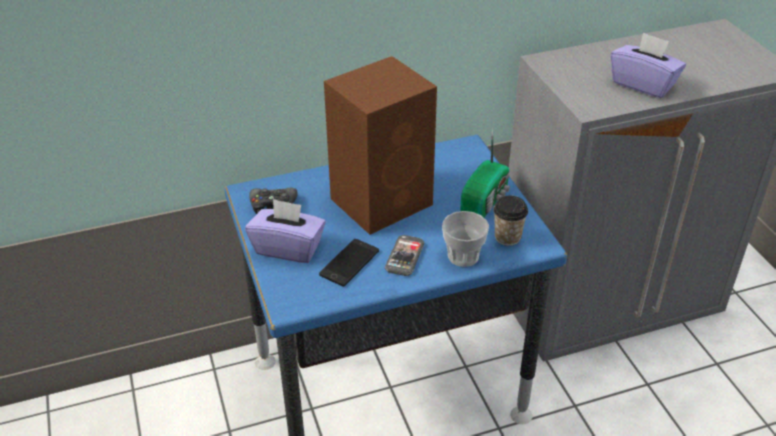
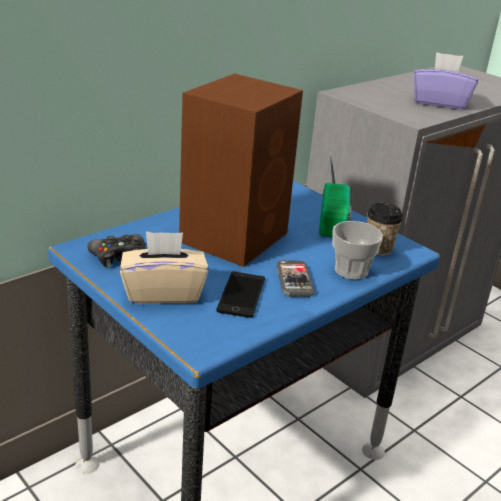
camera: 25 degrees left, 10 degrees down
purple tissue box [245,199,326,263] -> beige tissue box [120,231,209,304]

